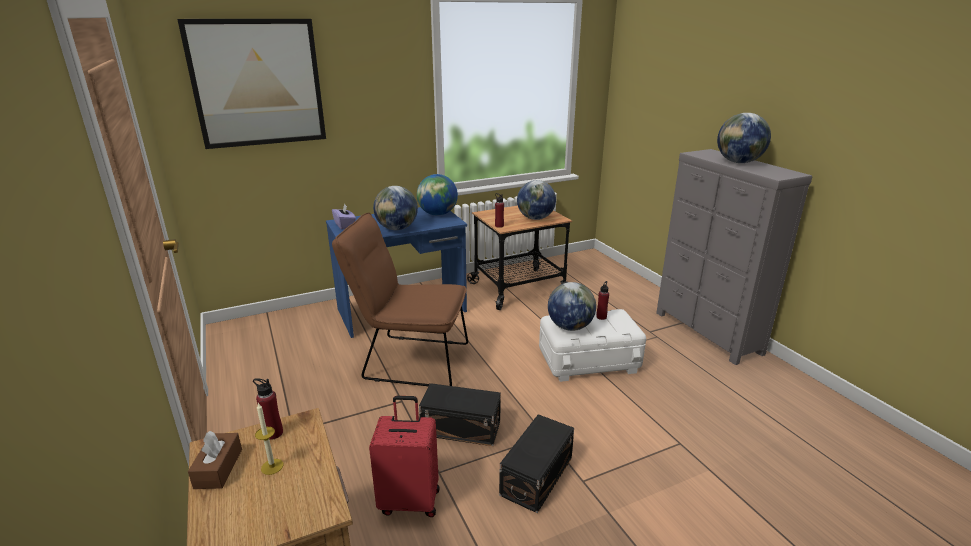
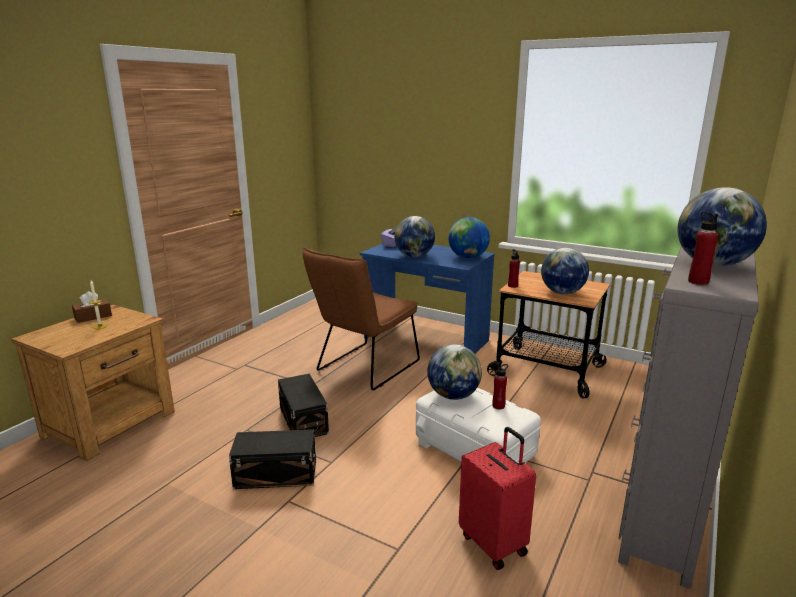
camera: 55 degrees right, 5 degrees down
picture [177,19,326,149] -> none
red bottle [253,378,283,440] -> red bottle moved to [688,211,719,285]
brown chair [332,213,468,386] -> brown chair turned 120 degrees counterclockwise [303,247,420,390]
red suitcase [369,396,440,517] -> red suitcase moved to [459,427,536,570]

